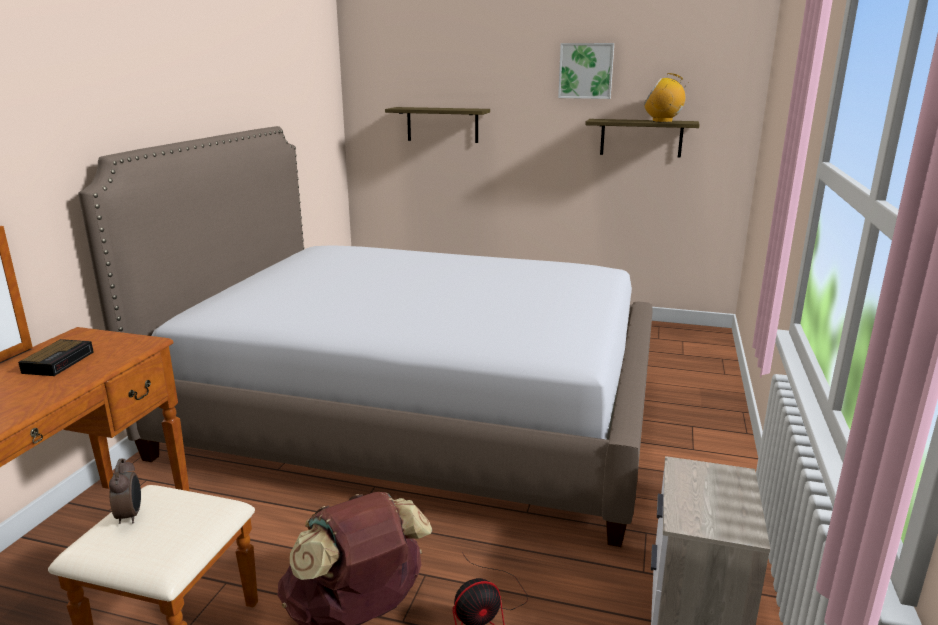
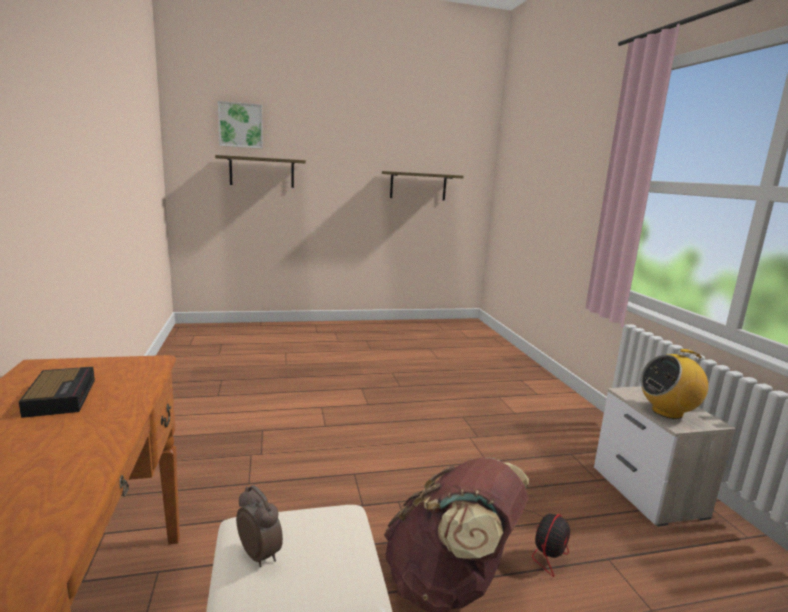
camera: 30 degrees left, 5 degrees down
bed [78,126,653,547] -> none
picture [558,43,614,99] -> picture moved to [218,101,263,149]
radio [644,73,688,123] -> radio moved to [640,349,708,419]

